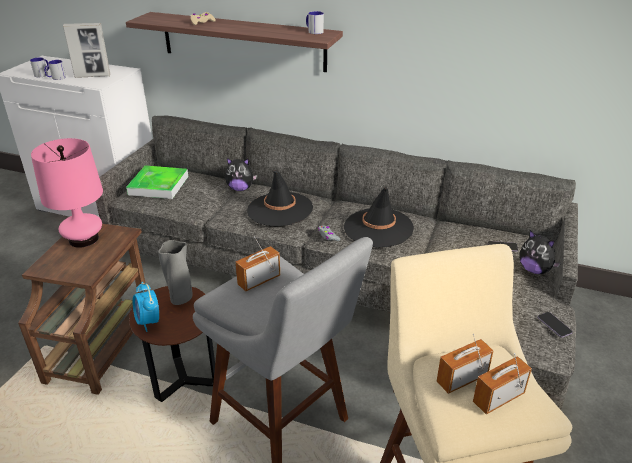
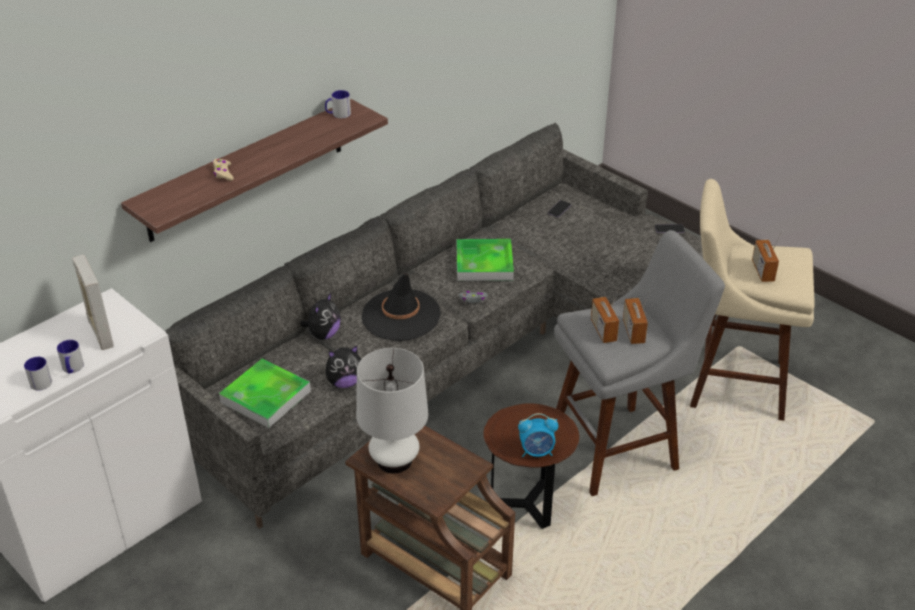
camera: 65 degrees left, 5 degrees up
pink table lamp [31,138,103,248] -> white table lamp [356,348,428,474]
picture frame [63,23,110,78] -> picture frame turned 45 degrees counterclockwise [72,255,114,350]
grey vase [158,240,193,305] -> none
black hat [344,187,414,247] -> tray [457,239,514,281]
radio [473,353,532,414] -> radio moved to [623,290,650,344]
plush toy [519,230,561,274] -> plush toy moved to [326,346,362,388]

